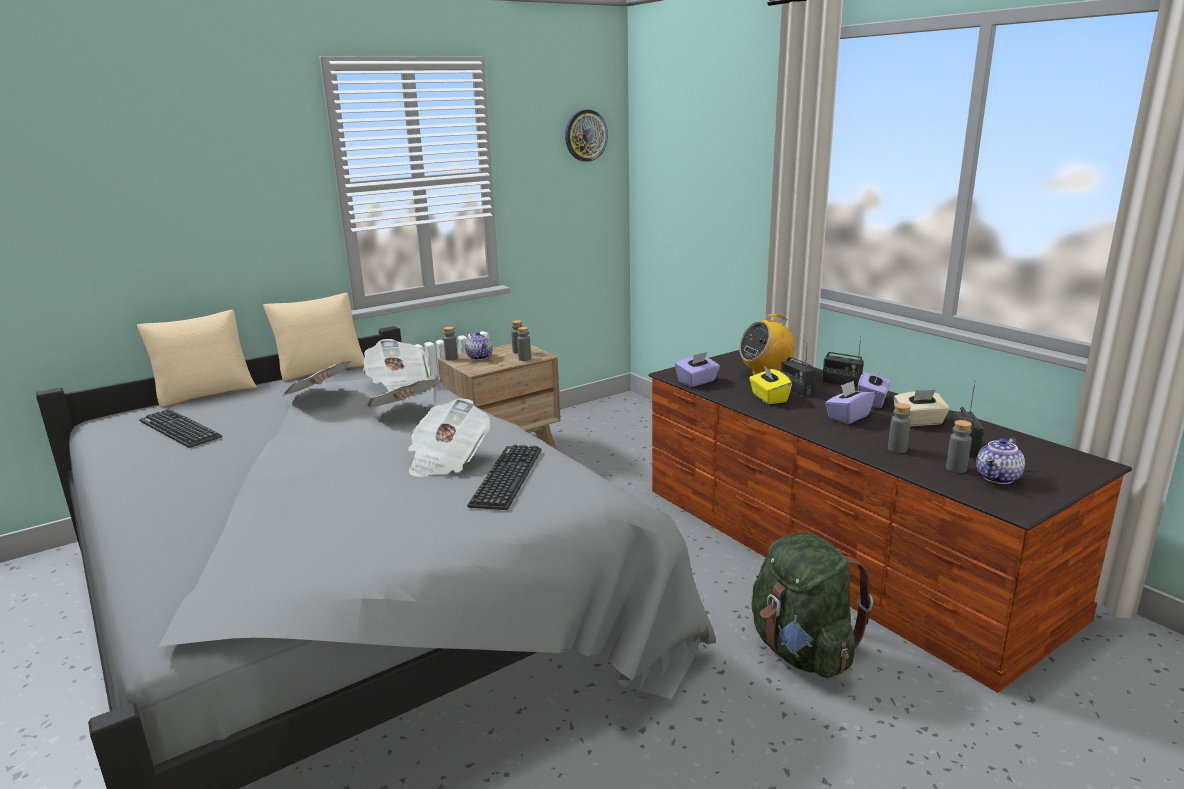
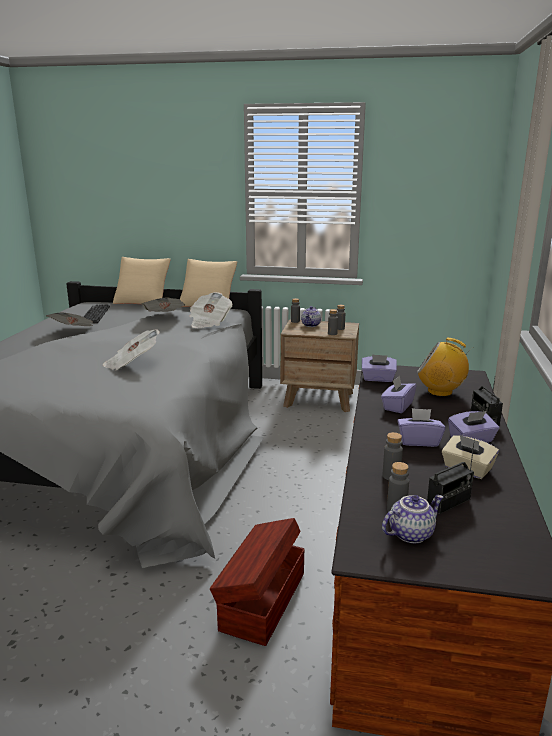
camera: 45 degrees right, 0 degrees up
newspaper [366,380,436,408] -> newspaper moved to [46,313,94,326]
keyboard [467,445,542,510] -> none
wall clock [565,110,608,162] -> none
yellow tissue box [749,365,792,404] -> purple tissue box [381,375,417,413]
green backpack [752,532,873,678] -> brown storage box [210,518,304,646]
radio [781,343,816,397] -> none
teapot [976,438,1025,484] -> teapot turned 150 degrees clockwise [382,495,443,543]

